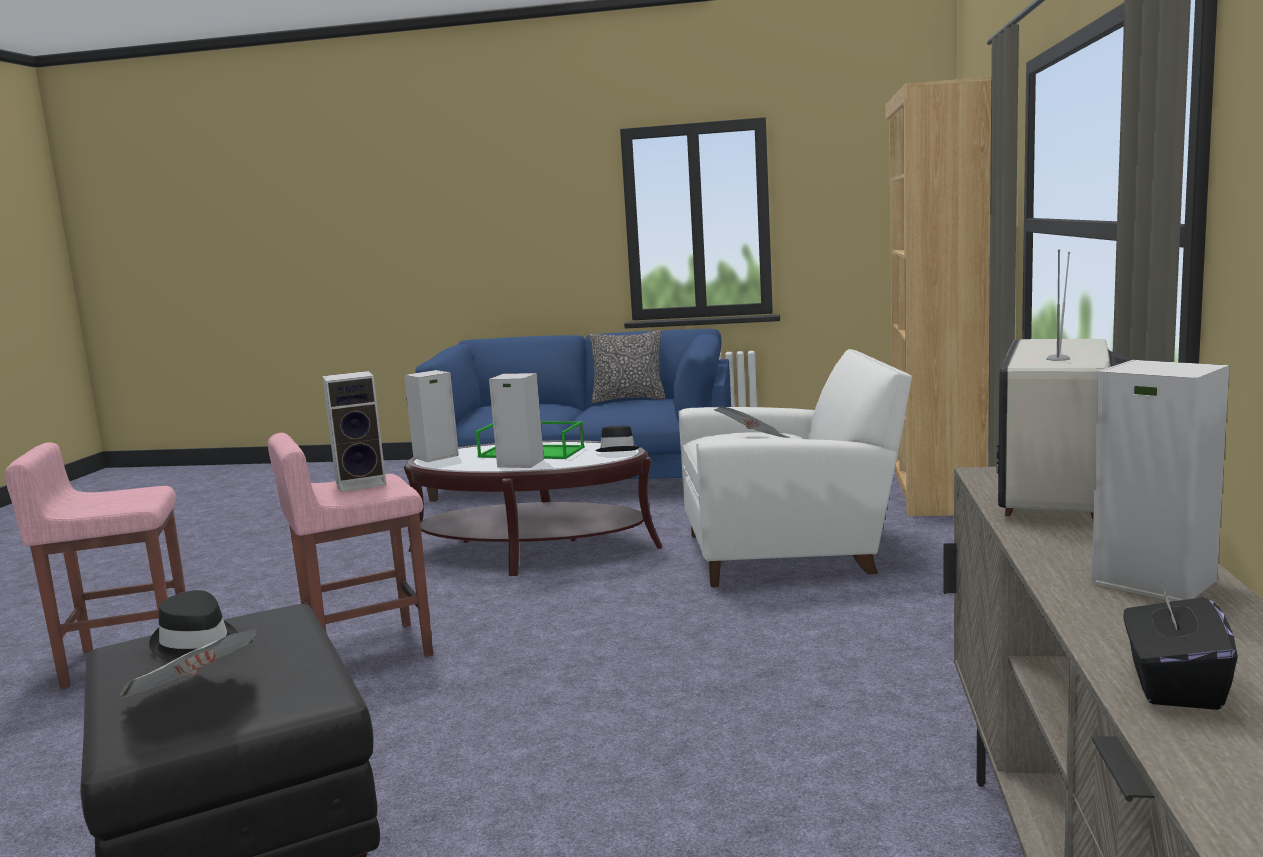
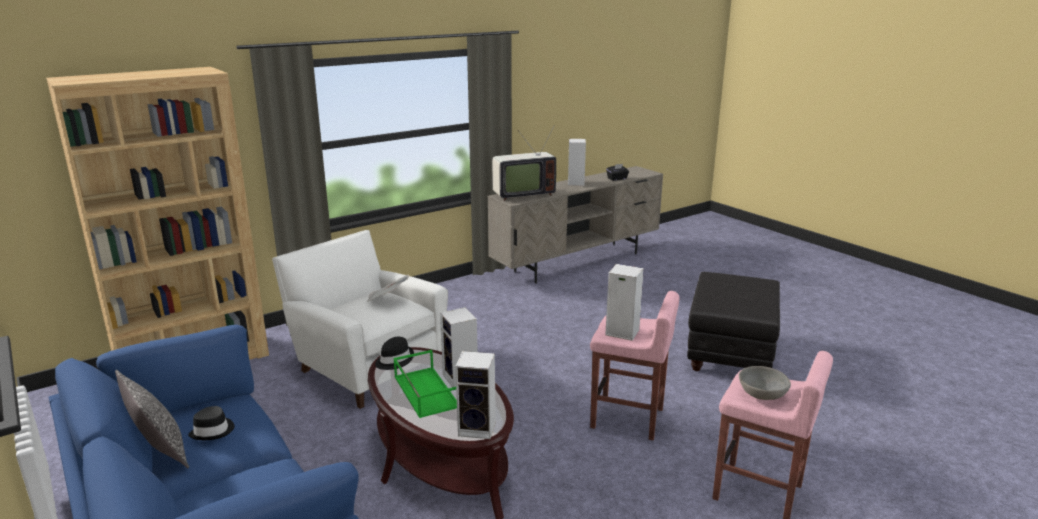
camera: 135 degrees left, 10 degrees up
newspaper [120,629,257,699] -> none
black hat [149,590,238,661] -> black hat moved to [188,406,235,440]
none -> grey bowl [739,366,791,400]

